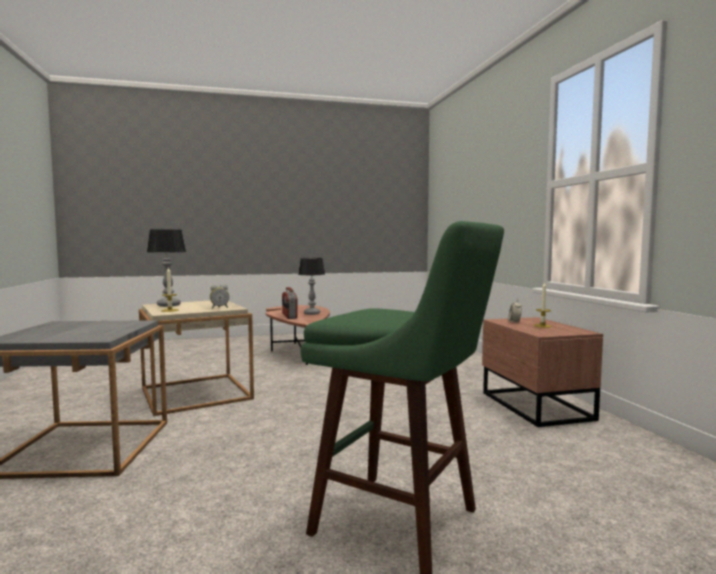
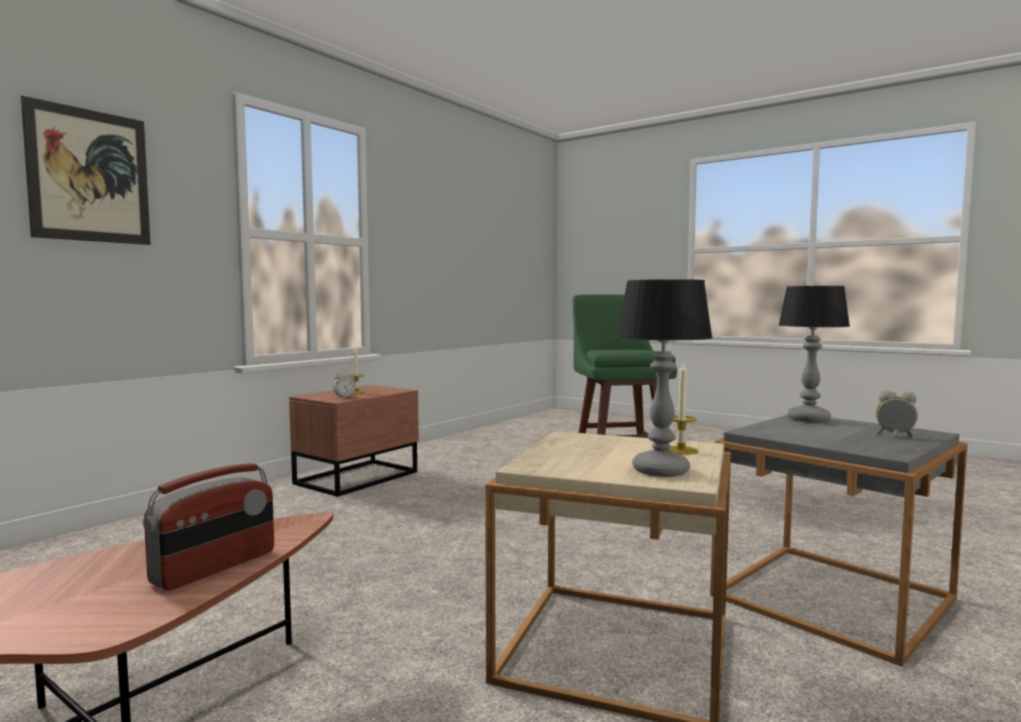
camera: 130 degrees left, 0 degrees up
alarm clock [210,285,229,309] -> alarm clock moved to [876,391,918,438]
table lamp [298,258,325,315] -> table lamp moved to [779,286,850,423]
none -> picture [21,96,151,245]

